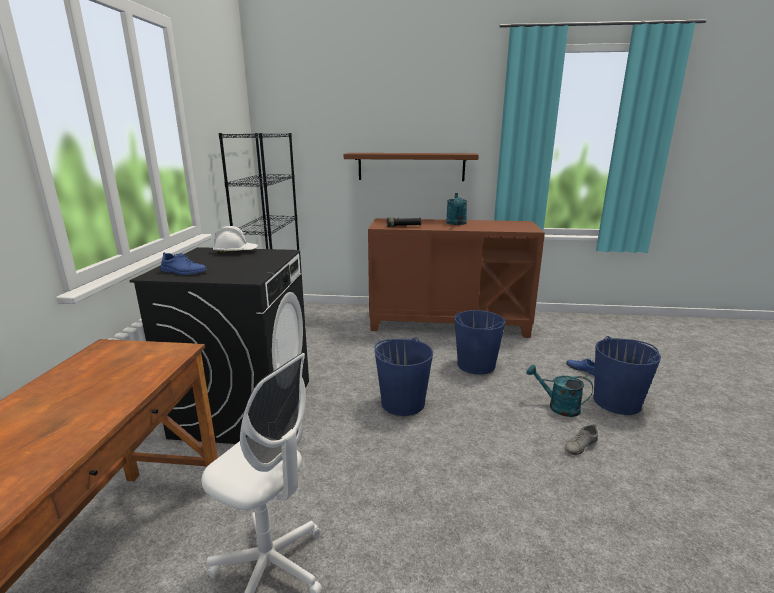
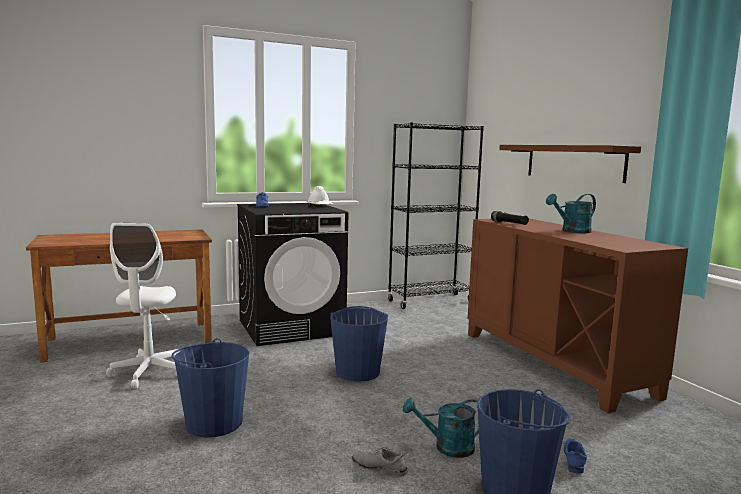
camera: 60 degrees right, 10 degrees down
blue bucket [454,310,506,375] -> blue bucket moved to [171,338,249,437]
turquoise watering can [526,365,593,417] -> turquoise watering can turned 90 degrees counterclockwise [403,398,479,458]

